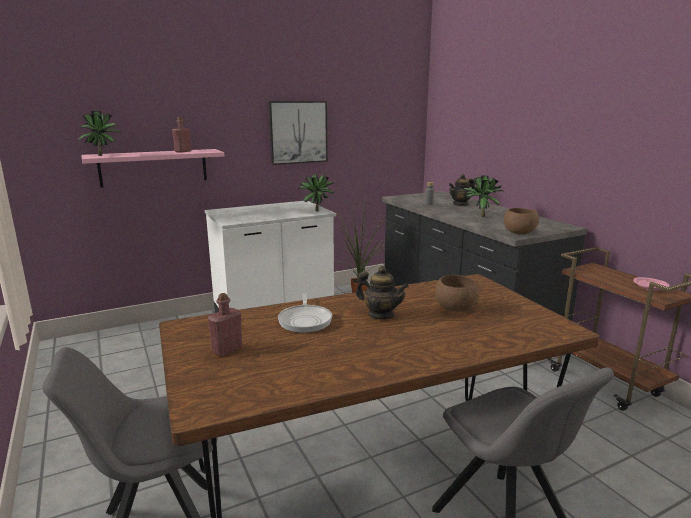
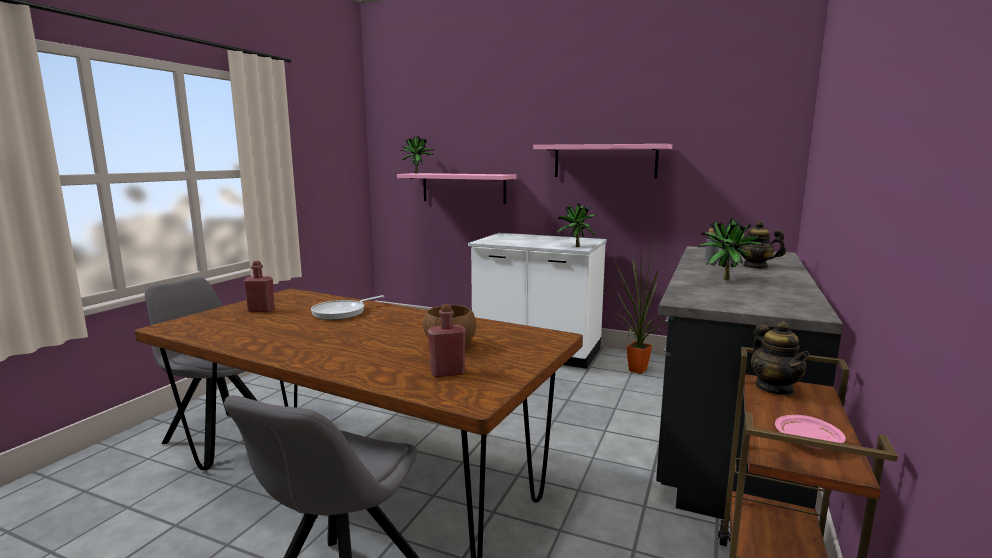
camera: 50 degrees right, 5 degrees down
red bottle [172,117,191,153] -> red bottle moved to [427,304,466,377]
picture [268,101,328,165] -> pink shelf [533,144,672,179]
teapot [356,266,408,320] -> teapot moved to [751,321,810,396]
brown bowl [504,208,539,234] -> none

